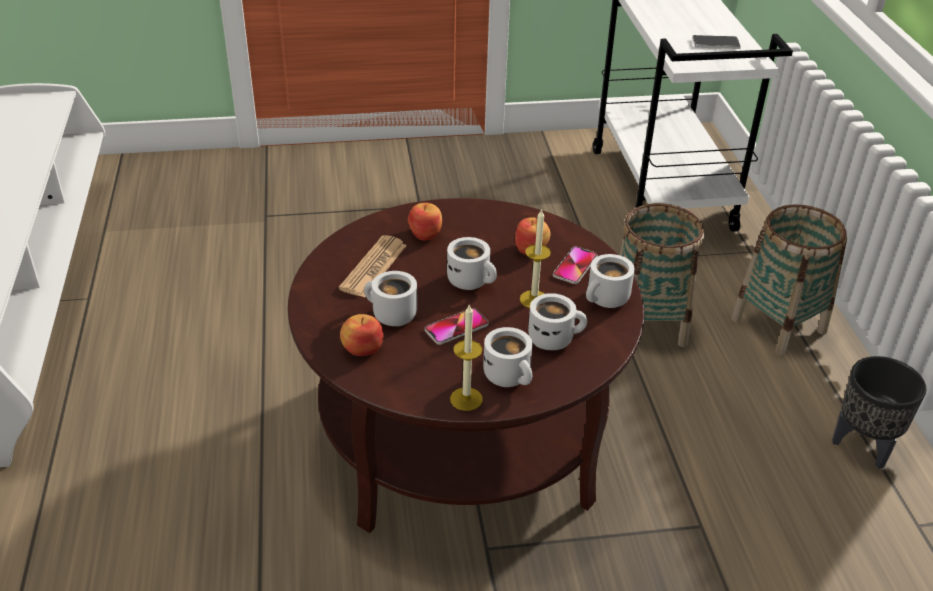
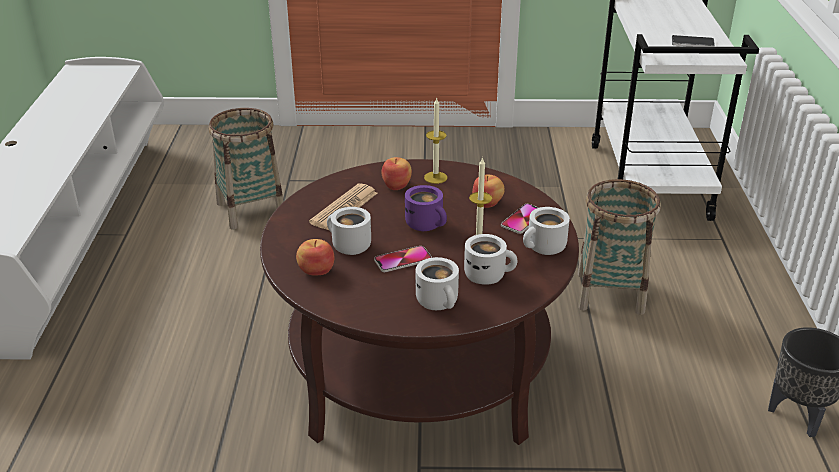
camera: 10 degrees right, 5 degrees down
white mug [447,237,497,290] -> purple mug [405,185,447,231]
candle [450,305,483,411] -> candle moved to [424,98,447,184]
basket [731,204,847,356] -> basket moved to [208,108,284,229]

